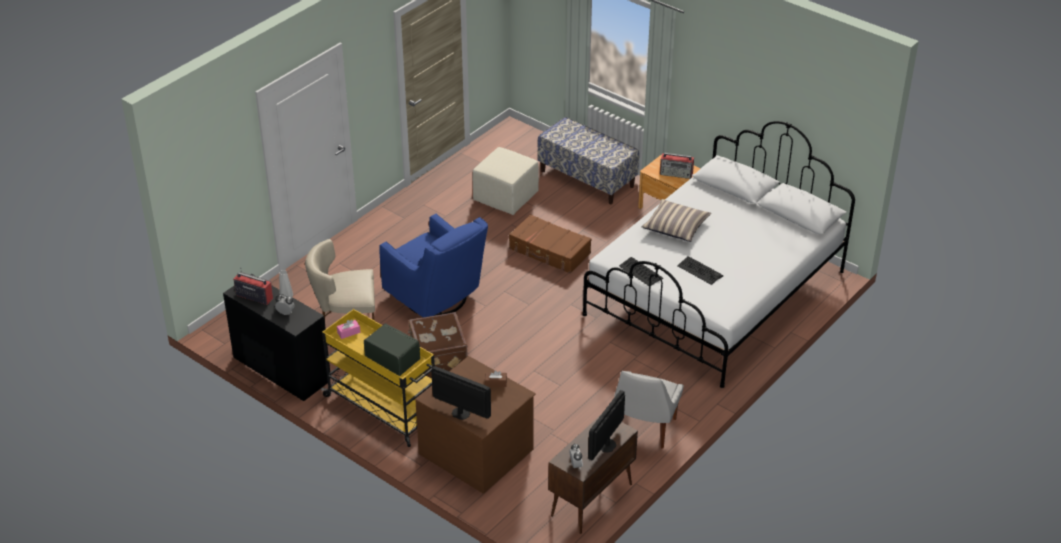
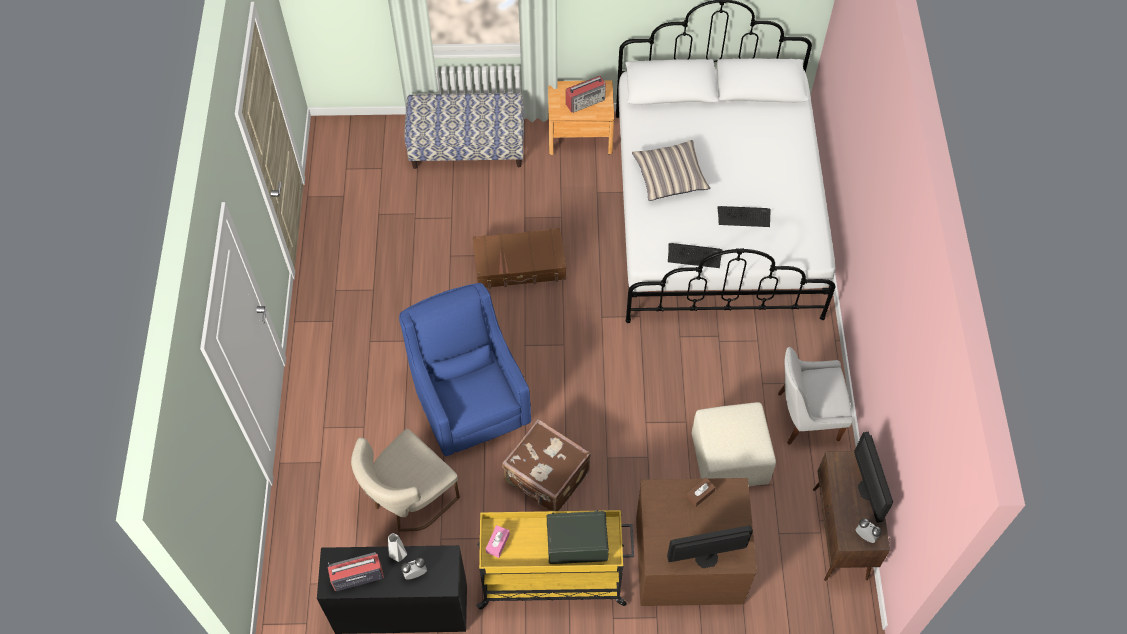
camera: 40 degrees left, 20 degrees up
blue armchair [379,214,488,317] -> blue armchair turned 120 degrees counterclockwise [399,283,531,456]
beige ottoman [473,147,539,215] -> beige ottoman moved to [692,402,776,487]
white chair [614,371,684,449] -> white chair turned 105 degrees clockwise [778,347,853,445]

